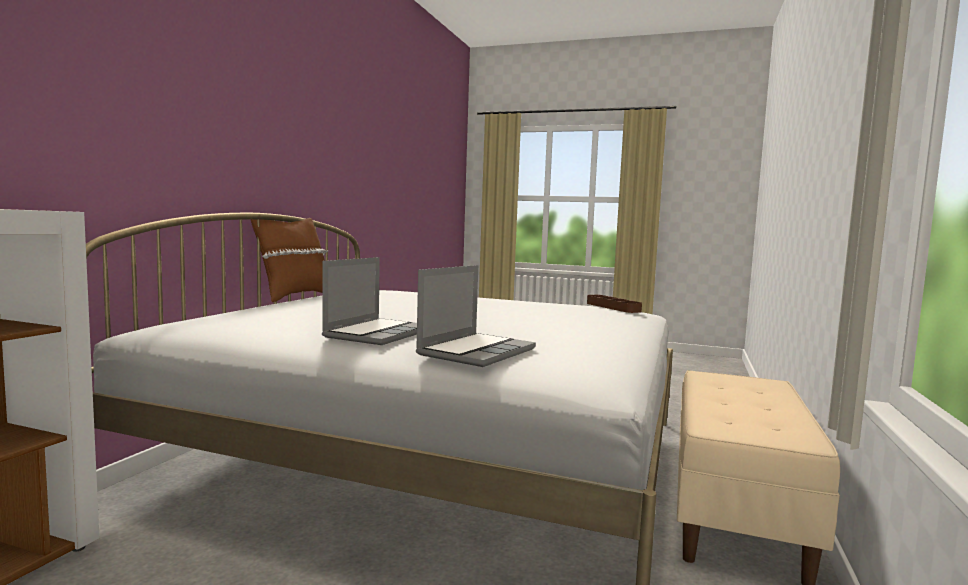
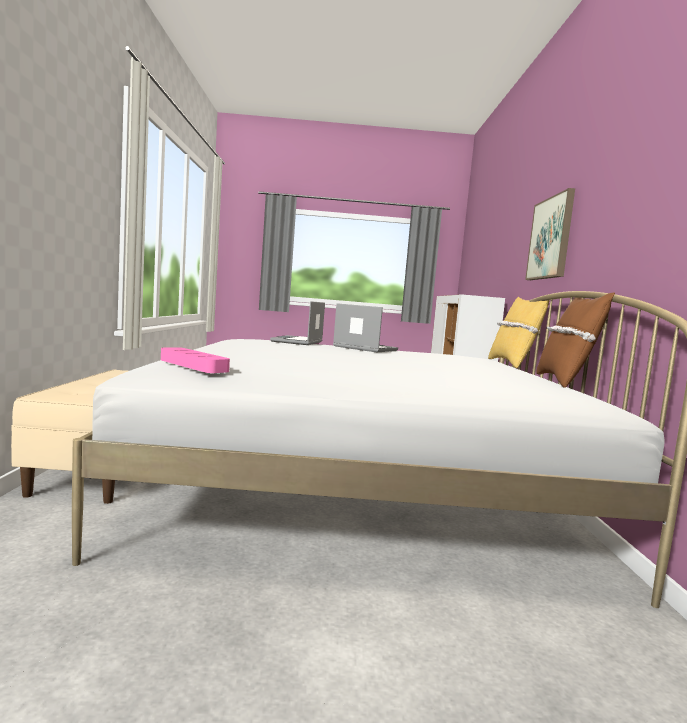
camera: 160 degrees right, 0 degrees up
laptop [322,257,417,345] -> laptop turned 120 degrees clockwise [333,303,398,352]
brown tray [587,295,642,313] -> pink tray [161,347,230,373]
none -> yellow pillow [488,297,550,368]
none -> picture [525,188,575,280]

